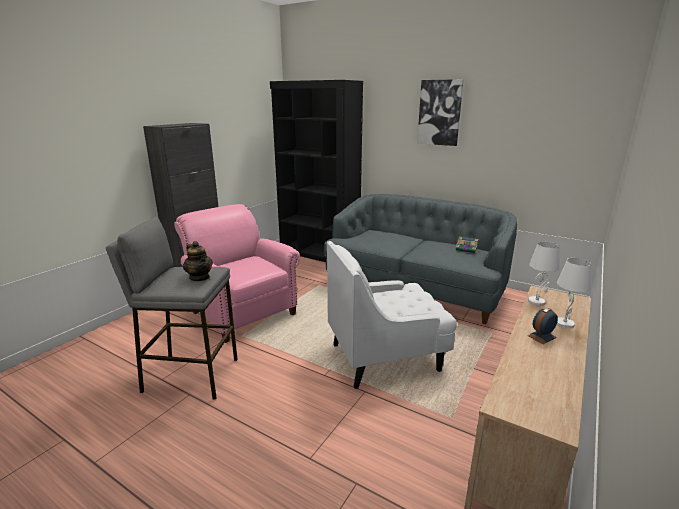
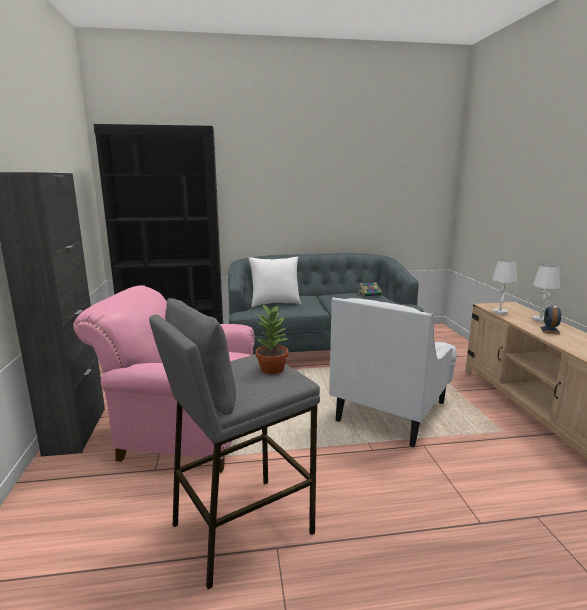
camera: 40 degrees left, 5 degrees down
teapot [183,241,213,281] -> potted plant [256,303,290,374]
picture [417,79,464,146] -> none
none -> white pillow [249,257,301,307]

